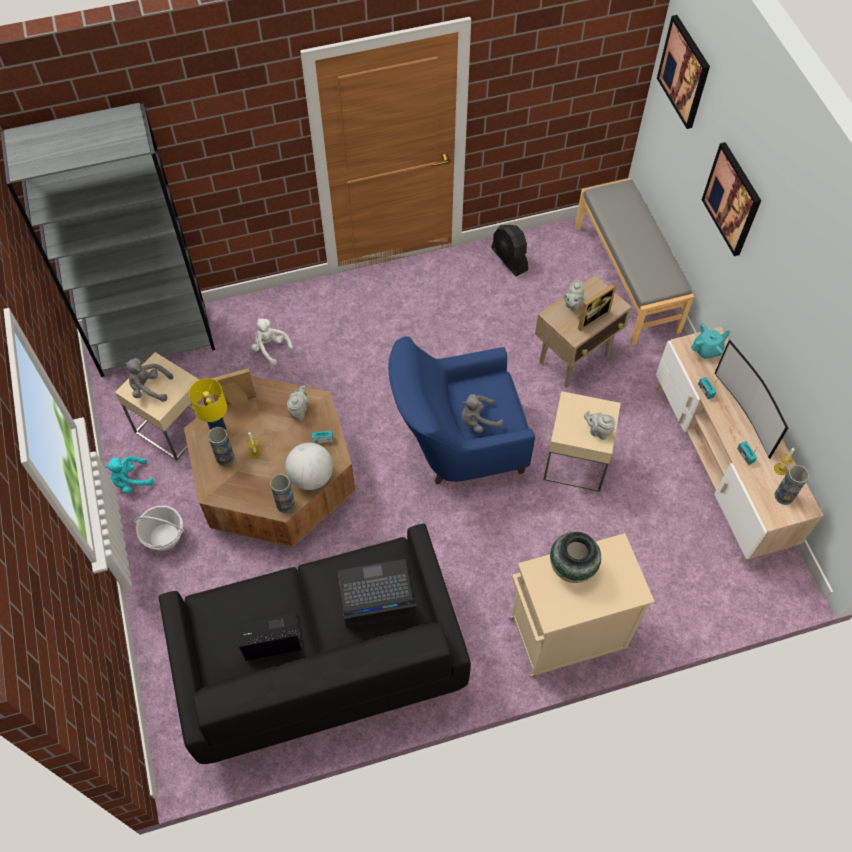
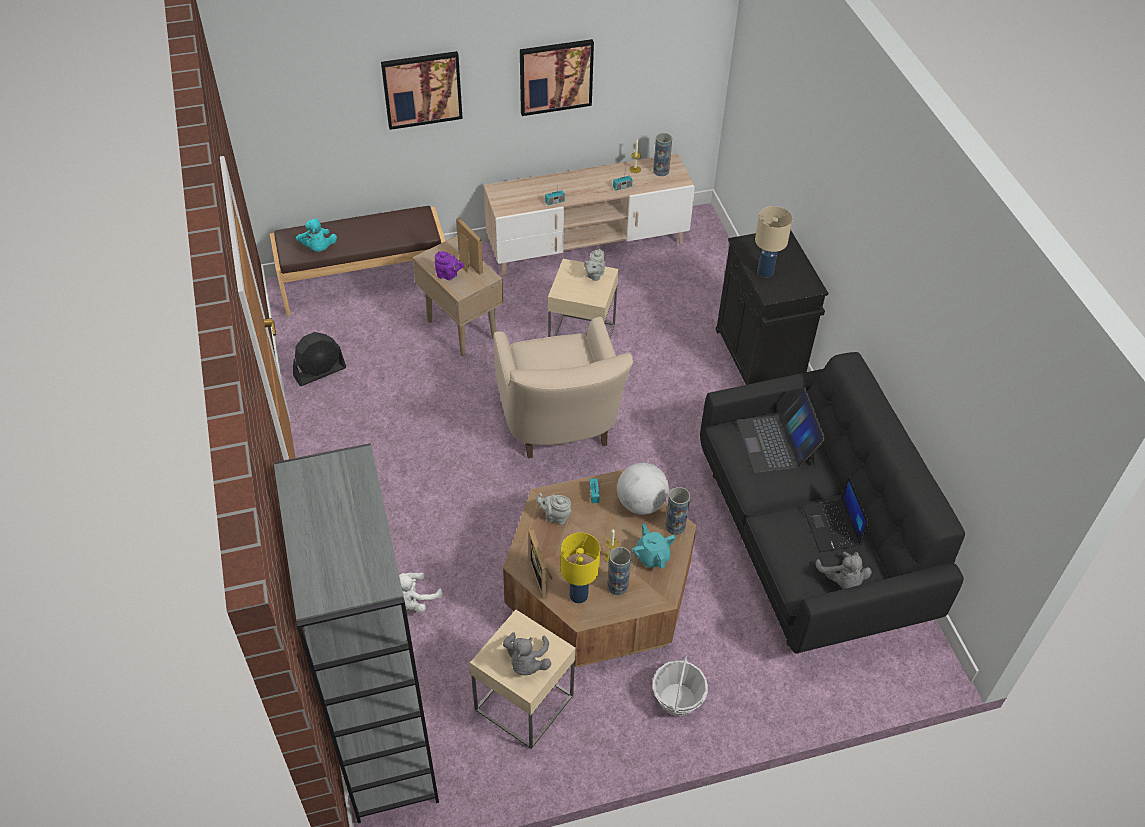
camera: 90 degrees left, 10 degrees down
turquoise plush toy [105,456,154,494] -> turquoise plush toy moved to [296,218,337,252]
blue armchair [388,336,535,484] -> beige armchair [494,317,633,458]
grey plush toy [461,394,503,434] -> grey plush toy moved to [815,552,872,589]
beige cabinet [509,533,655,678] -> black cabinet [716,230,829,385]
vase [550,532,601,583] -> beige table lamp [755,206,793,277]
grey teapot [564,280,584,311] -> purple teapot [435,251,464,280]
grey bench [575,178,694,345] -> brown bench [270,206,445,316]
picture [657,15,710,129] -> picture moved to [520,39,594,116]
turquoise teapot [691,324,730,359] -> turquoise teapot moved to [632,523,676,568]
television [715,340,788,459] -> none

